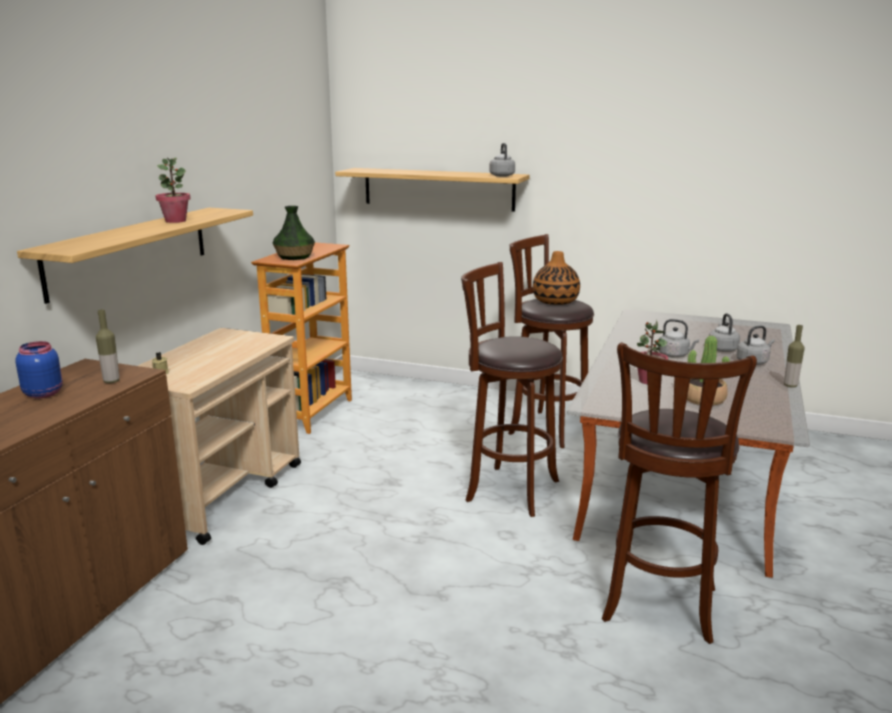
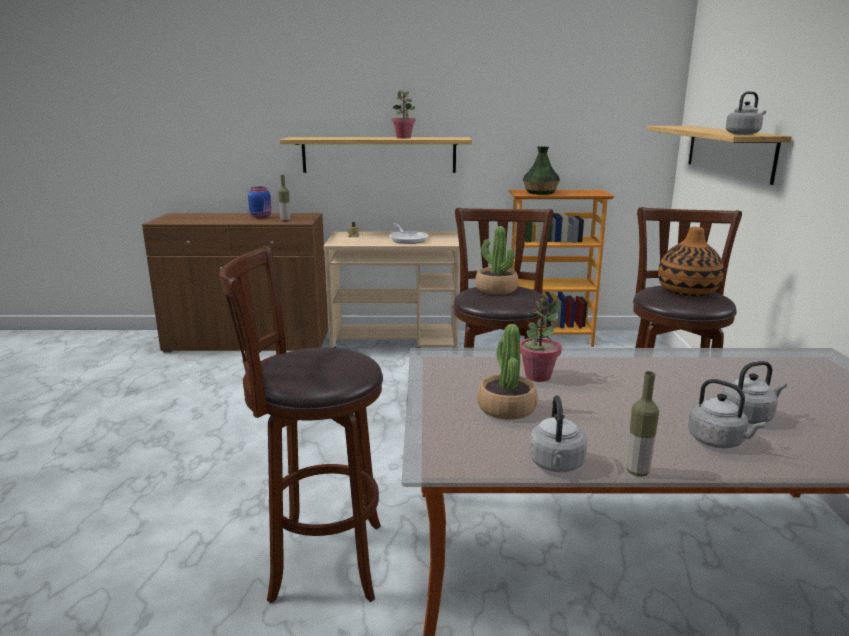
camera: 70 degrees right, 0 degrees up
grey kettle [658,319,699,358] -> grey kettle moved to [529,395,587,472]
none -> frying pan [389,223,429,244]
none -> potted plant [475,226,518,295]

